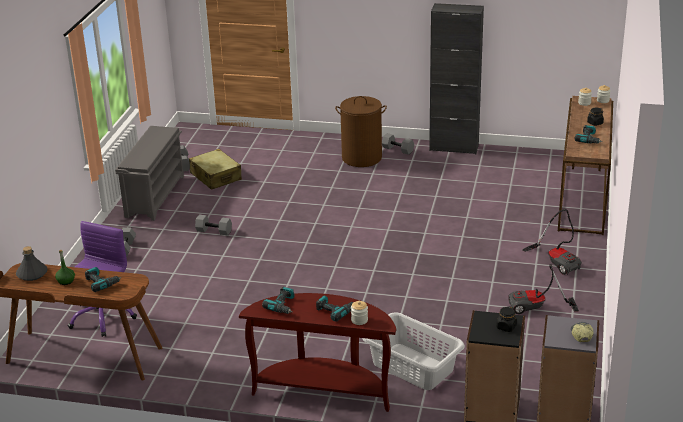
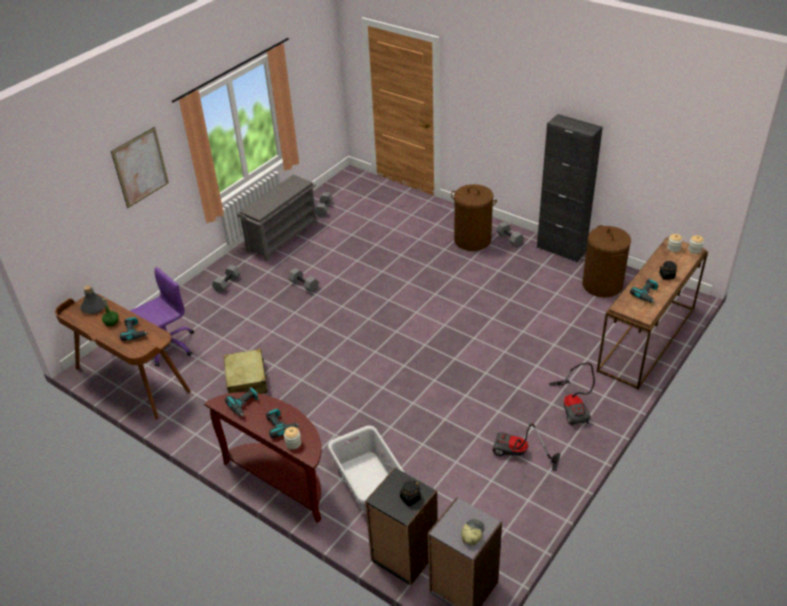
camera: 25 degrees right, 10 degrees up
beige suitcase [189,149,242,190] -> beige suitcase moved to [223,349,268,394]
none -> picture [111,127,169,208]
none -> brown laundry basket [582,225,631,297]

